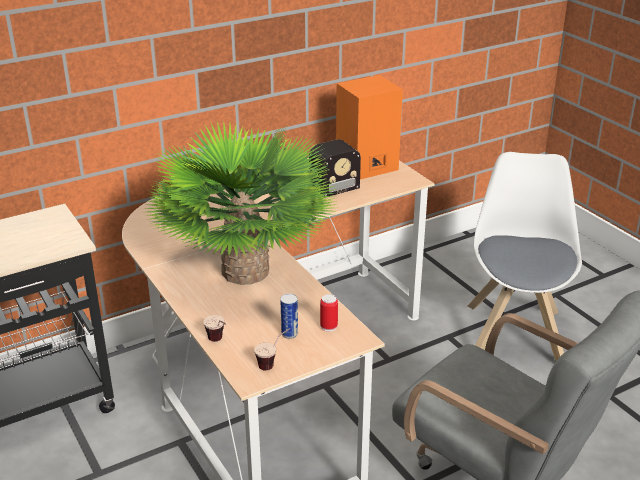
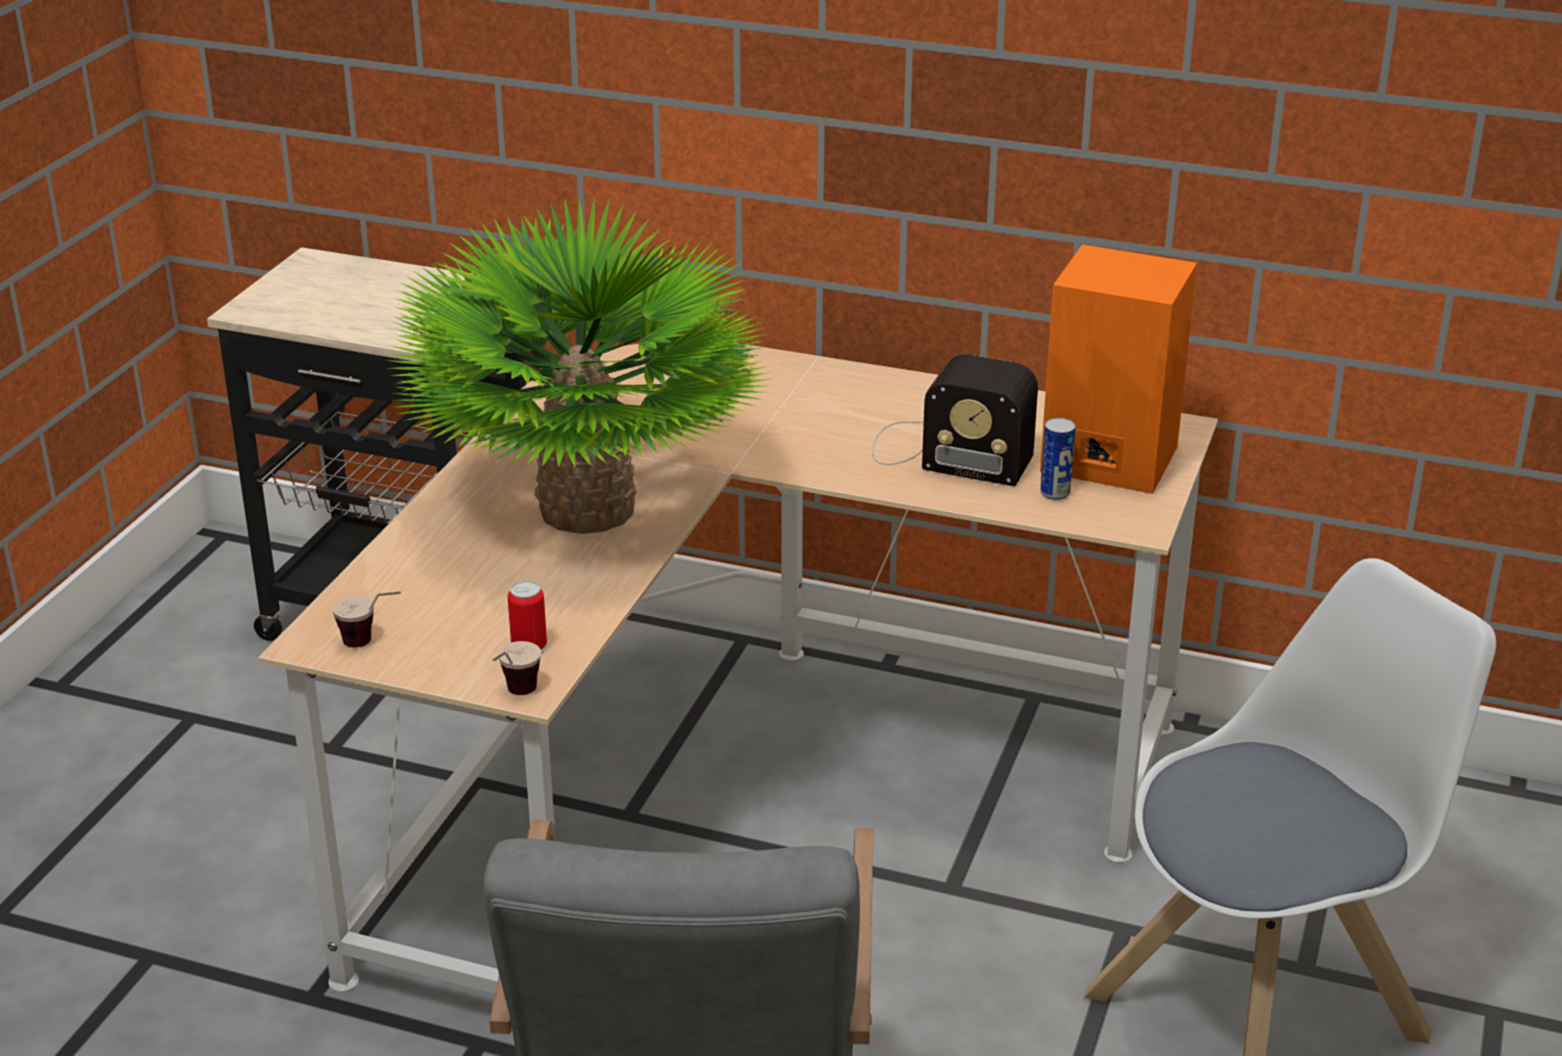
camera: 50 degrees right, 0 degrees up
cup [203,315,226,342] -> cup moved to [493,641,541,695]
can [280,294,298,339] -> can moved to [1040,418,1076,500]

